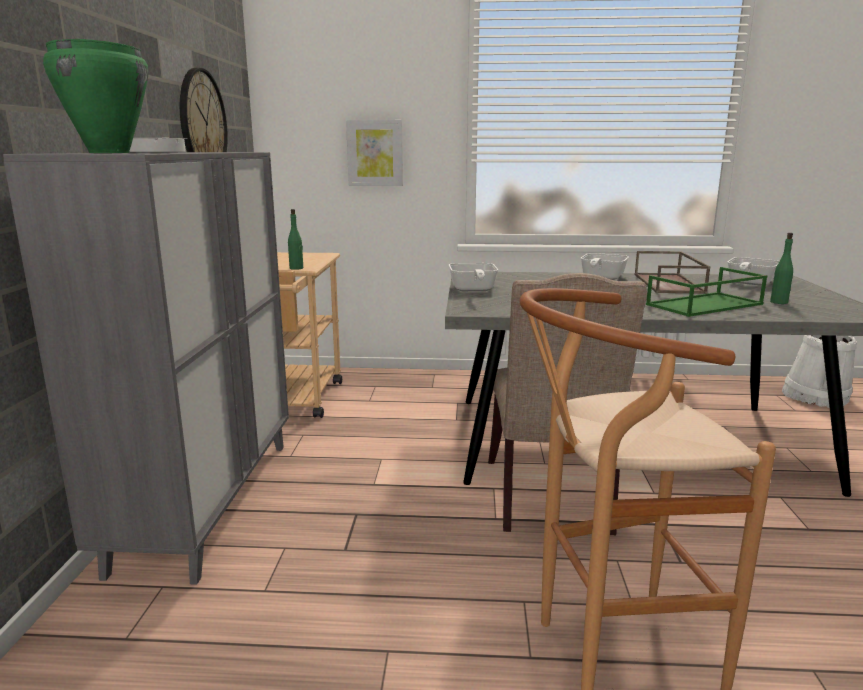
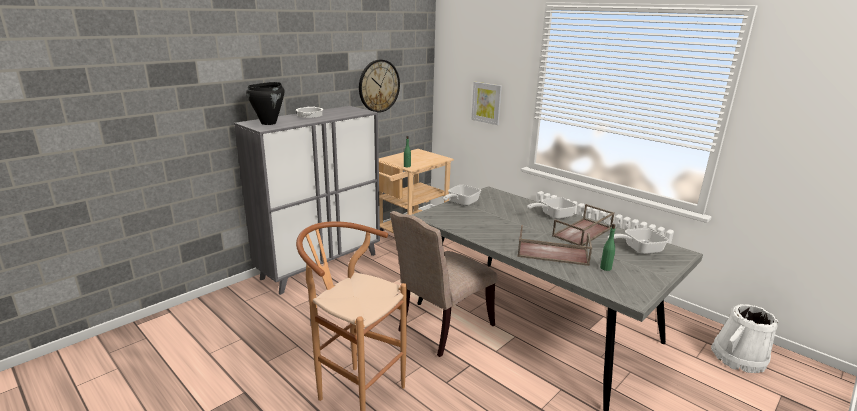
camera: 40 degrees right, 5 degrees up
green cooking pot [43,38,148,153] -> black cooking pot [246,82,284,125]
green tray [646,267,768,317] -> brown tray [517,225,592,266]

